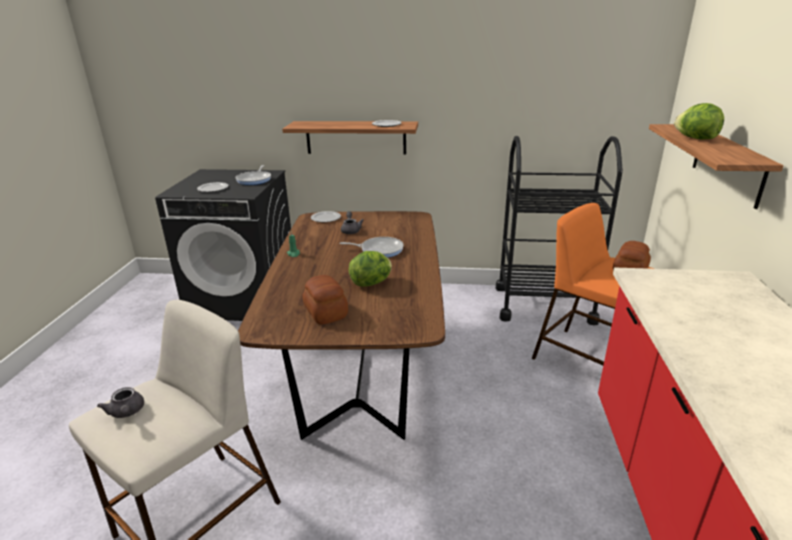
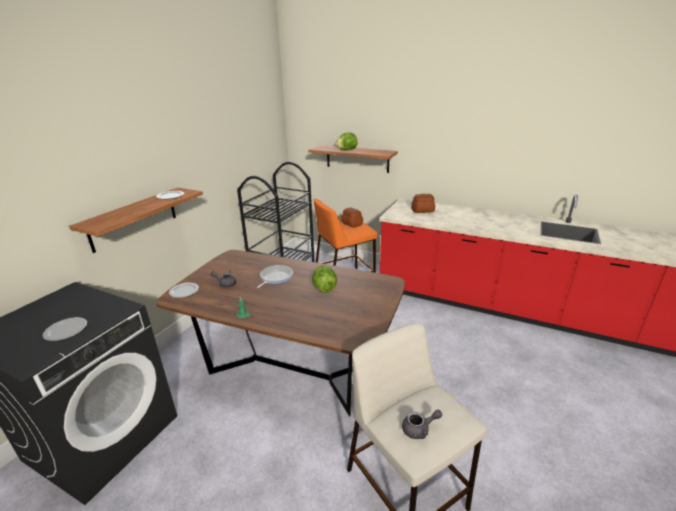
camera: 70 degrees left, 0 degrees up
frying pan [235,165,271,185] -> none
bread [303,275,348,325] -> bread moved to [411,194,435,213]

